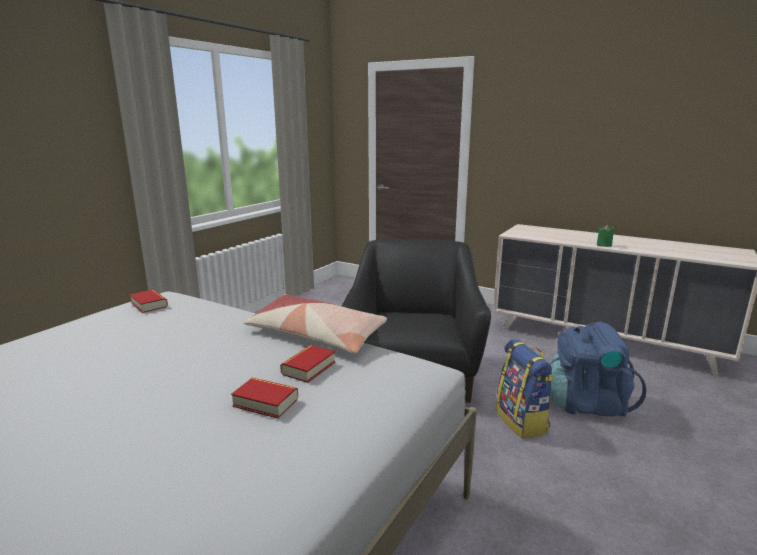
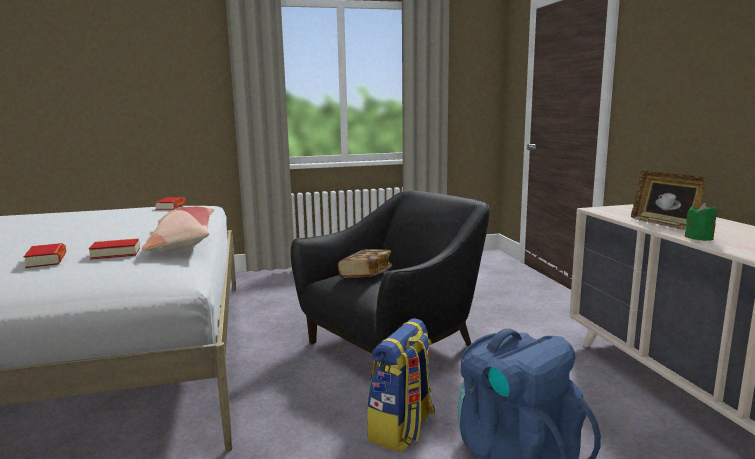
camera: 45 degrees right, 5 degrees down
none -> book [338,249,392,278]
none -> picture frame [631,171,705,230]

